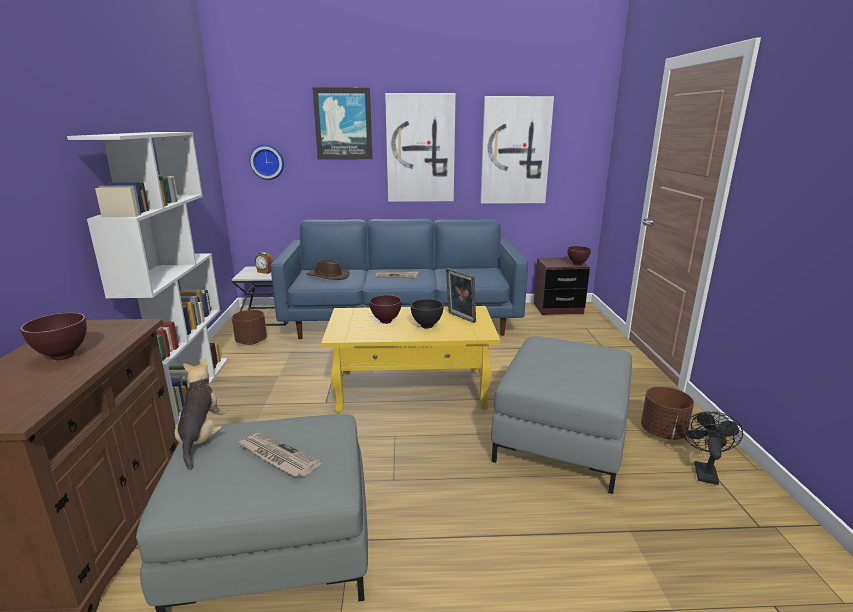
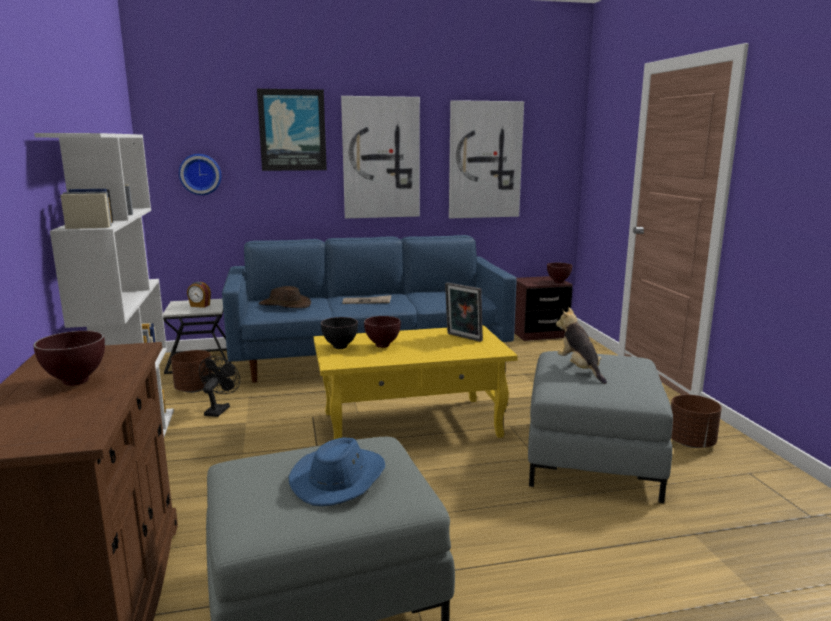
camera: 10 degrees left, 5 degrees down
plush toy [175,358,226,470] -> plush toy moved to [556,307,607,384]
newspaper [237,433,322,477] -> blue hat [289,438,385,506]
black bowl [411,299,443,329] -> black bowl moved to [321,317,358,349]
black fan [682,411,743,485] -> black fan moved to [199,356,240,417]

